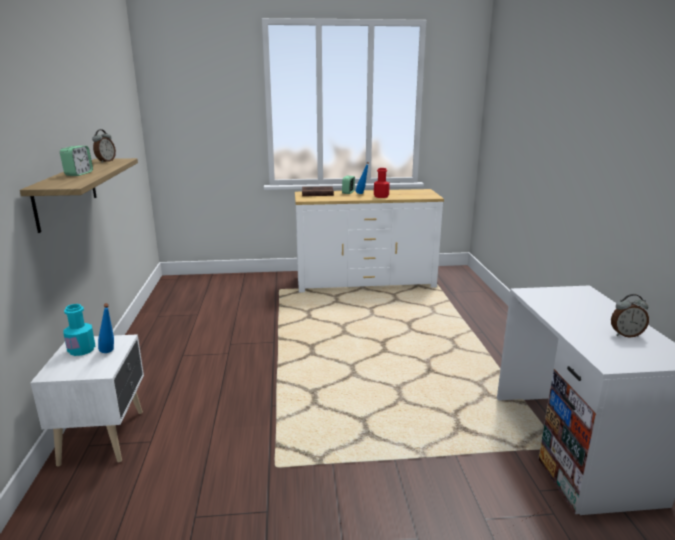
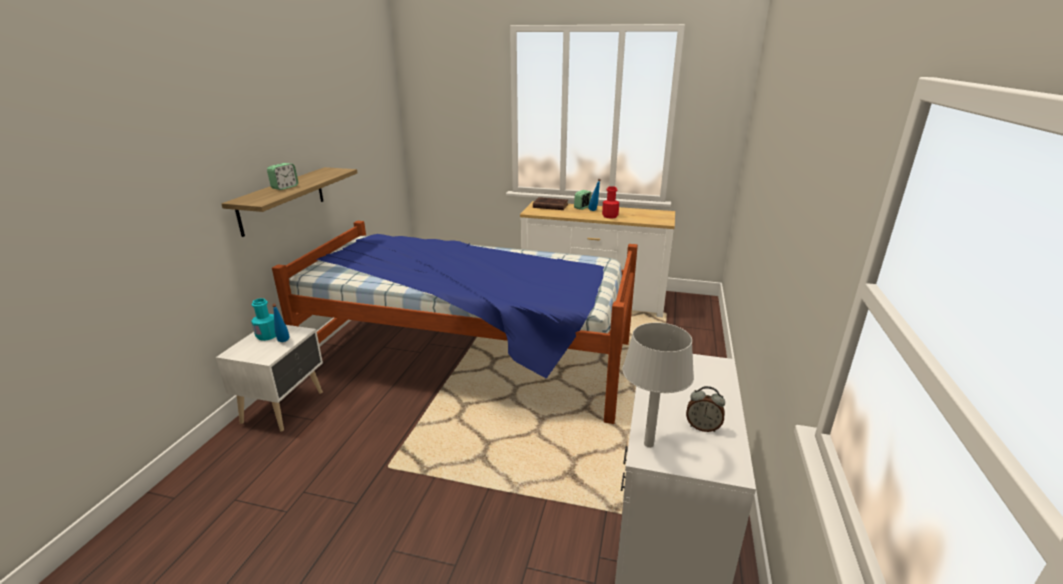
camera: 20 degrees right, 5 degrees up
alarm clock [92,129,116,163] -> none
none -> bed [272,221,638,424]
none -> grey table lamp [622,322,694,448]

